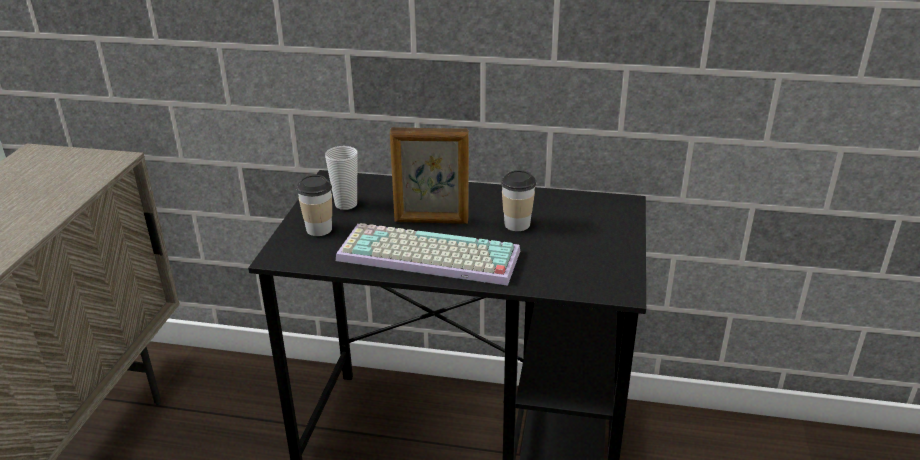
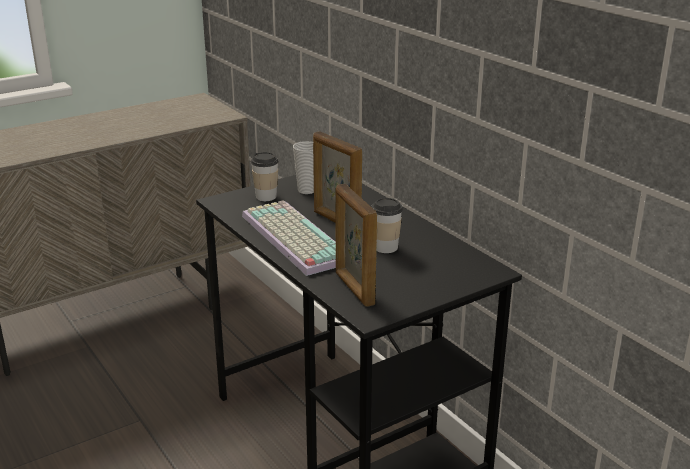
camera: 45 degrees right, 5 degrees down
none -> picture frame [336,184,377,307]

